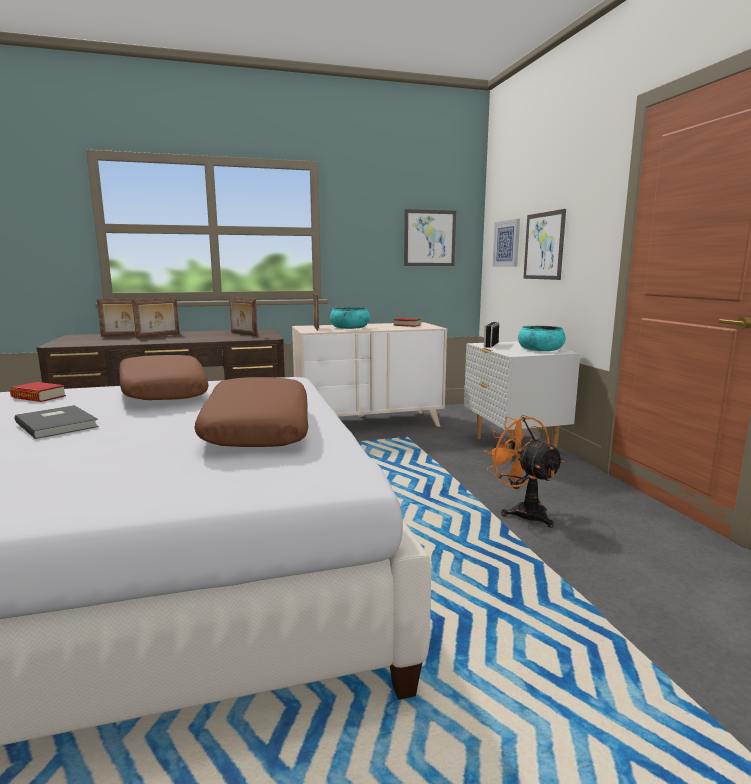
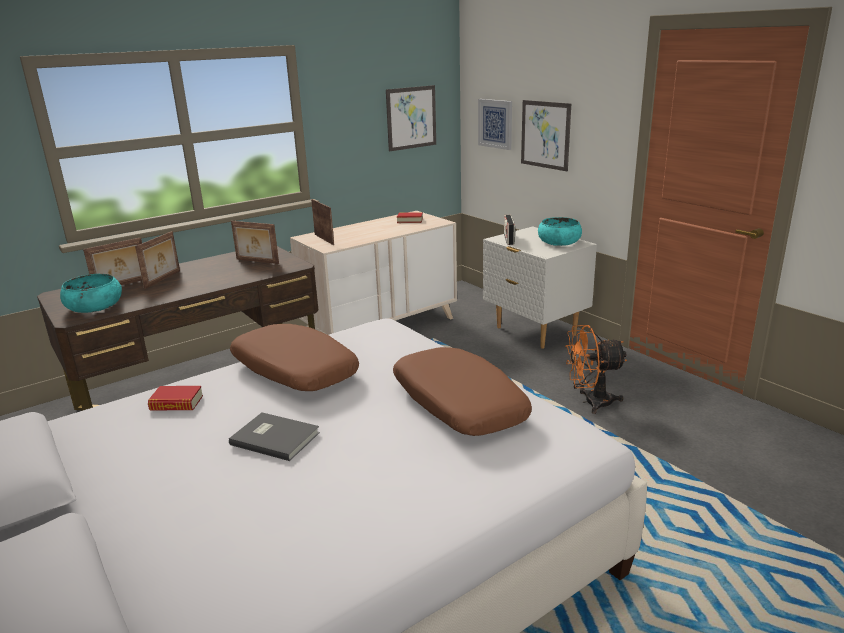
camera: 20 degrees left, 10 degrees up
turquoise bowl [330,307,370,329] -> turquoise bowl moved to [60,274,122,313]
orange fan [484,415,564,528] -> orange fan turned 45 degrees counterclockwise [565,325,627,414]

